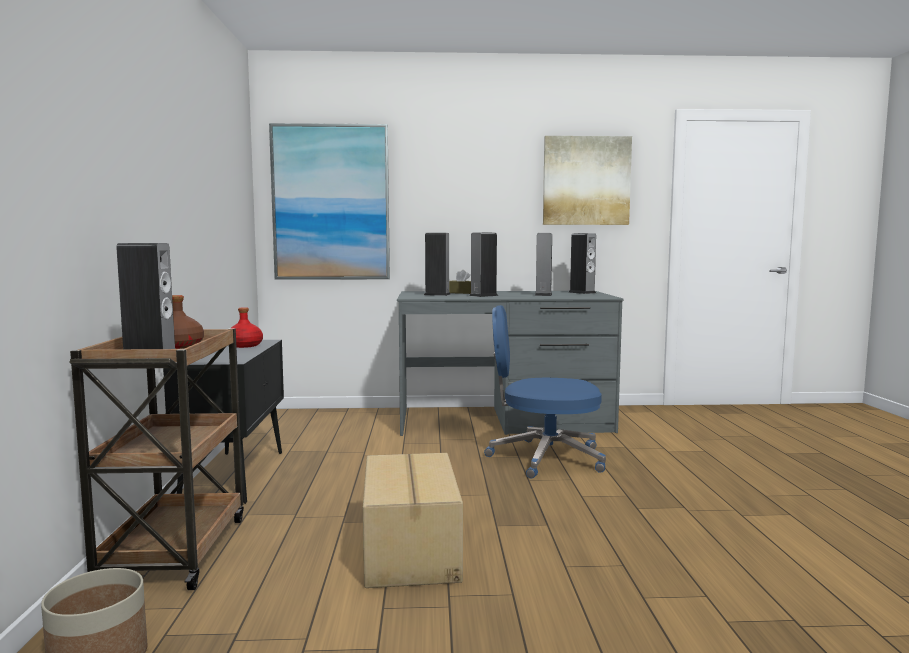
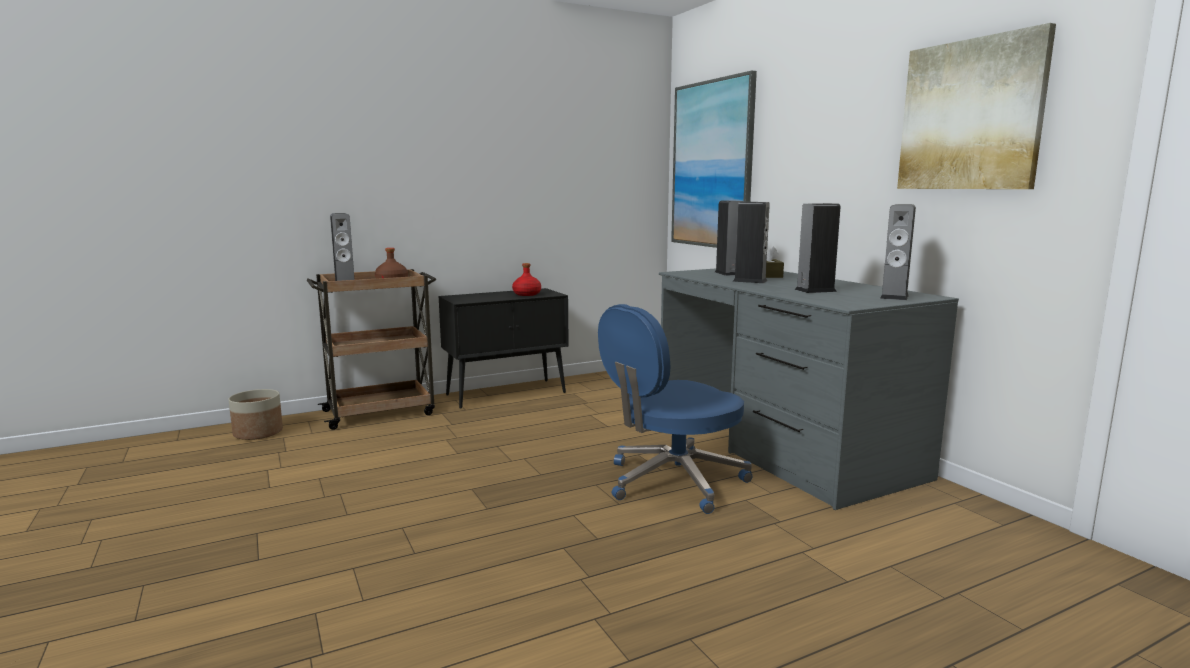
camera: 65 degrees right, 5 degrees up
cardboard box [363,453,463,588] -> none
blue office chair [484,305,606,479] -> blue office chair turned 105 degrees counterclockwise [598,304,753,514]

